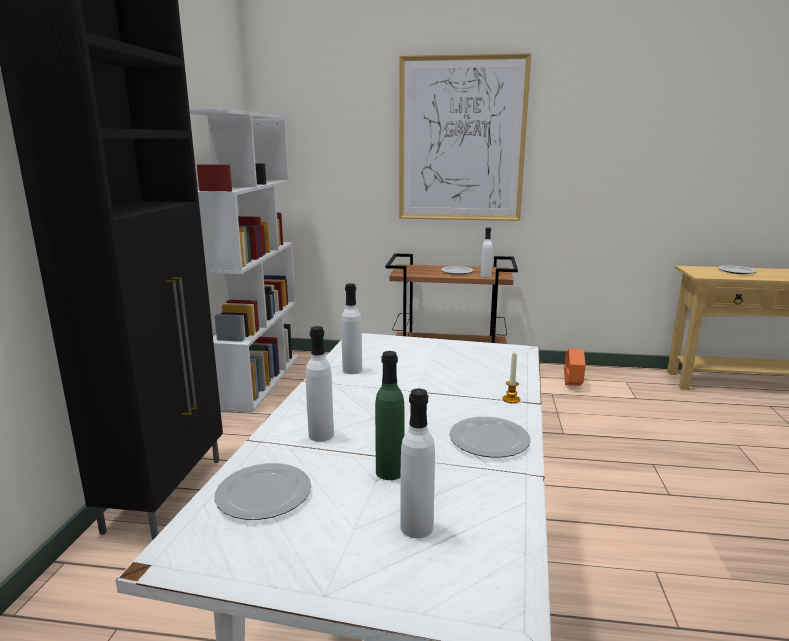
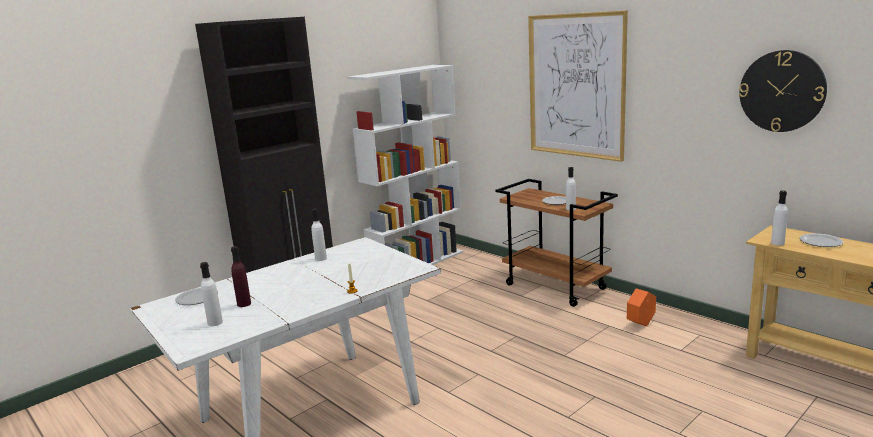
camera: 40 degrees right, 0 degrees up
white bottle [306,326,334,442] -> white bottle moved to [771,190,788,246]
green bottle [375,351,405,480] -> purple bottle [231,246,251,307]
plate [449,417,530,458] -> none
none -> wall clock [739,50,827,132]

